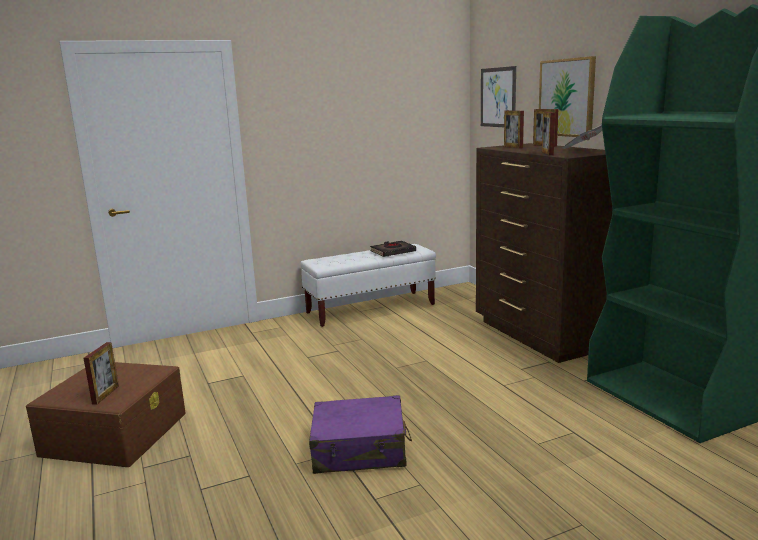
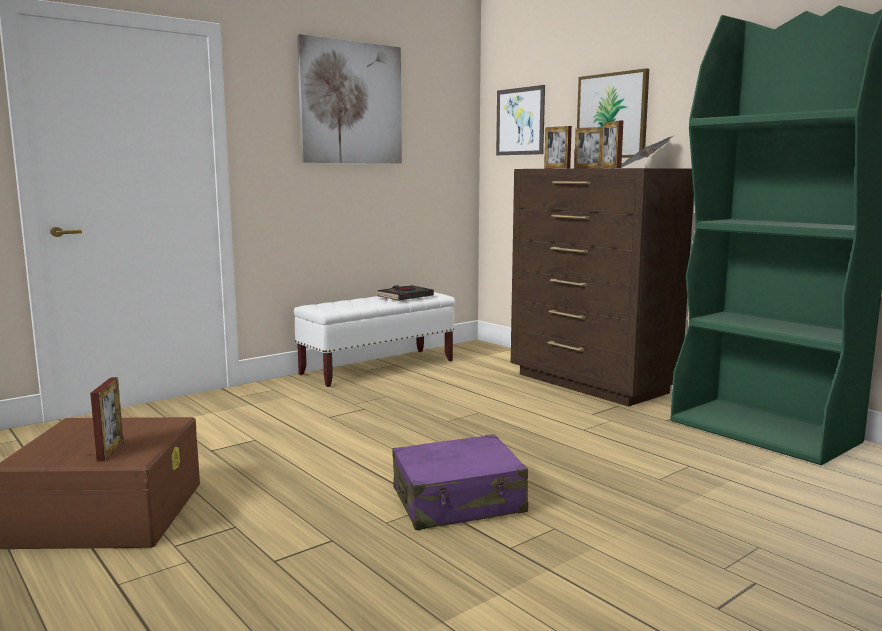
camera: 15 degrees left, 5 degrees down
none -> picture [297,34,402,163]

